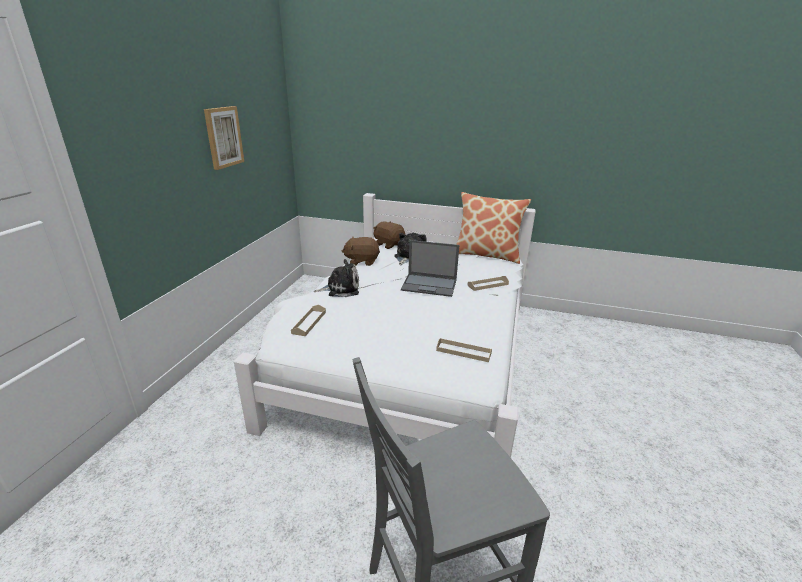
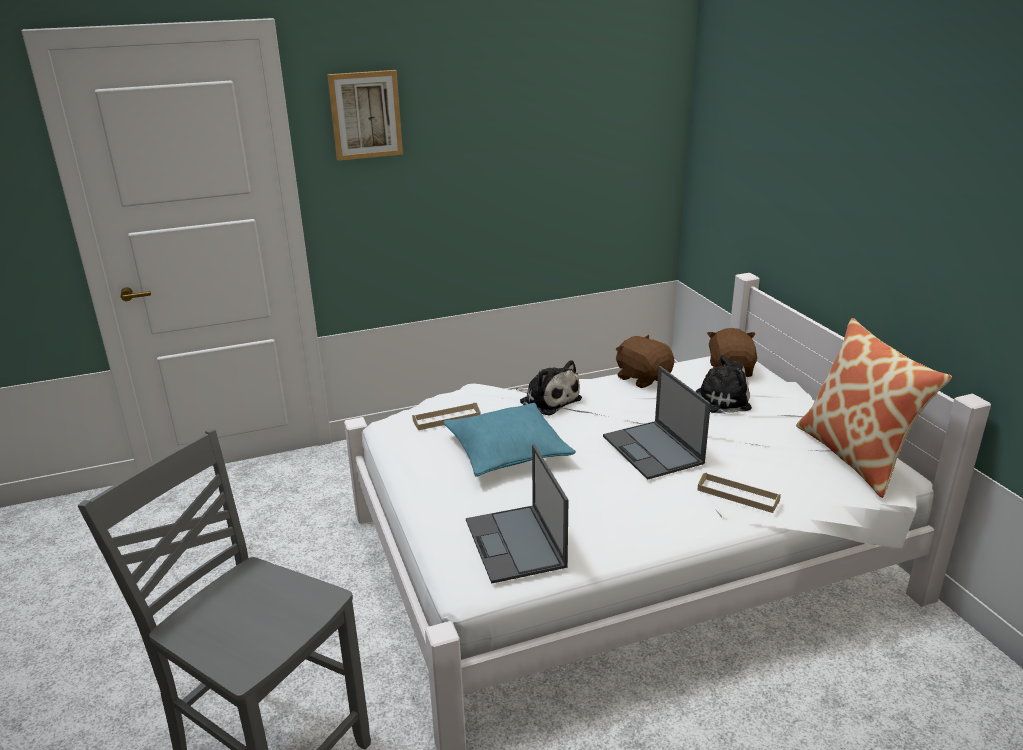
camera: 55 degrees right, 0 degrees up
picture [204,106,244,170] -> picture moved to [327,70,403,161]
beige tray [436,338,492,362] -> laptop [466,444,568,584]
none -> turquoise pillow [443,403,576,477]

